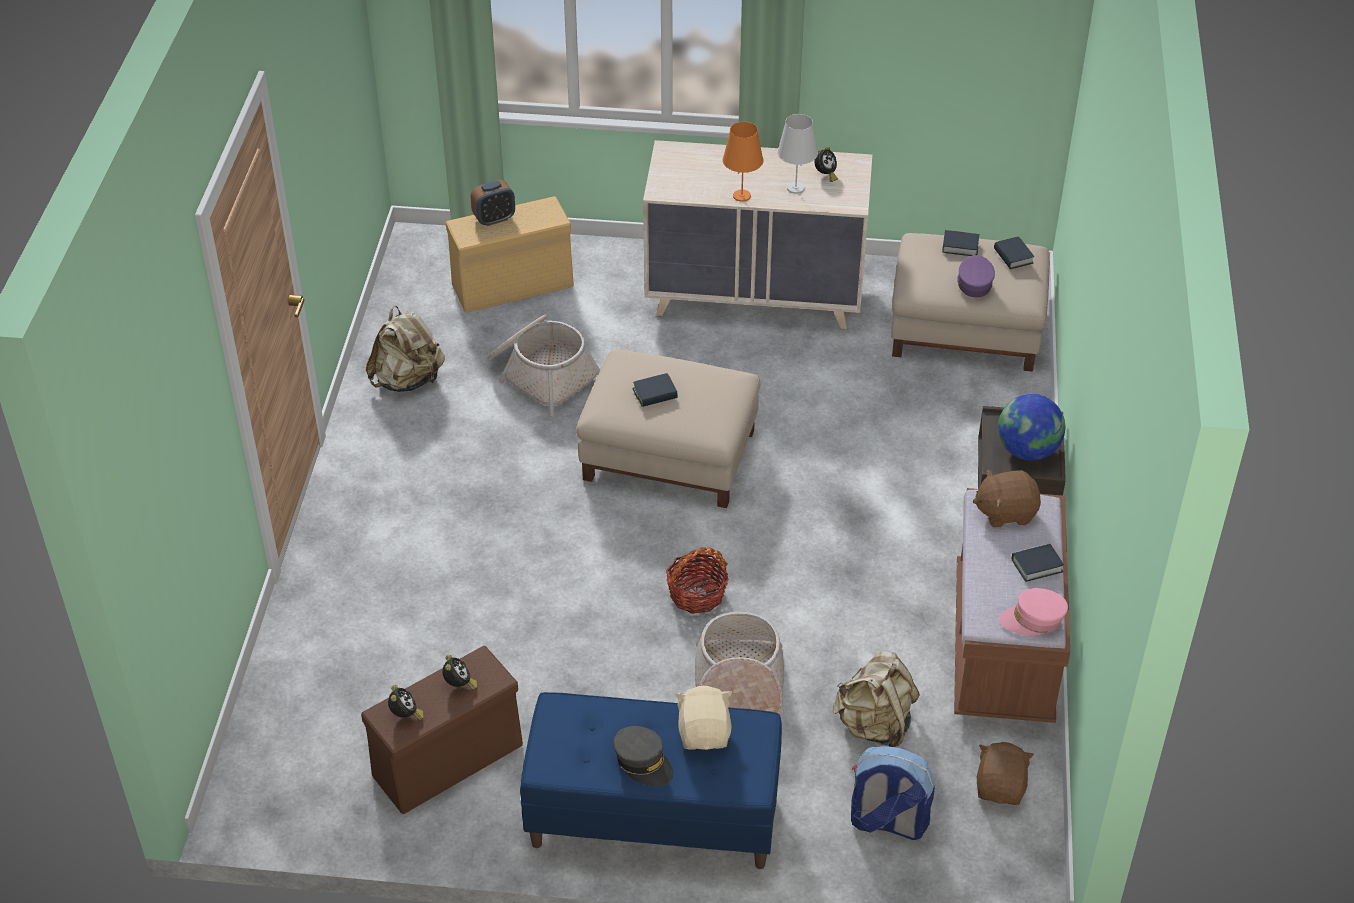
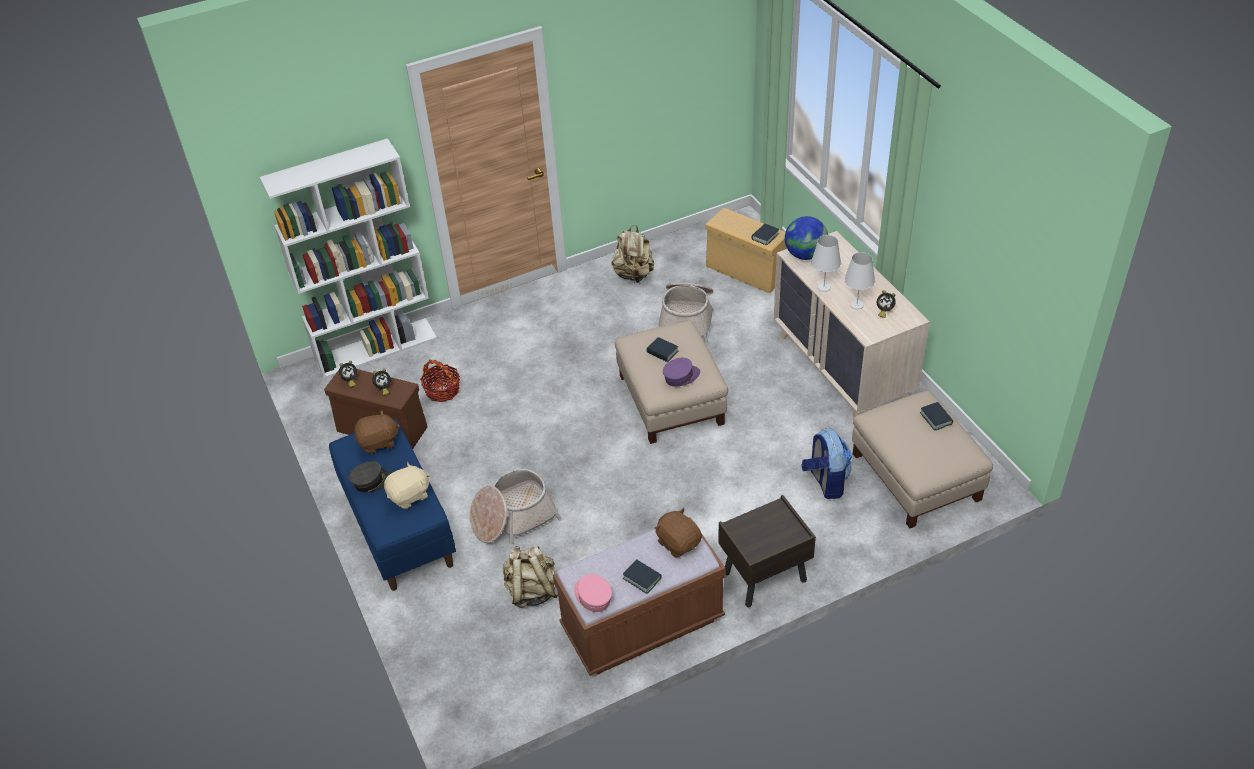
camera: 60 degrees right, 0 degrees up
alarm clock [471,180,515,226] -> none
grey cap [613,726,673,787] -> grey cap turned 120 degrees counterclockwise [349,461,393,492]
basket [666,547,729,614] -> basket moved to [420,360,460,402]
orange table lamp [723,122,763,202] -> white table lamp [811,235,841,292]
backpack [851,746,935,840] -> backpack moved to [801,428,852,499]
purple cap [957,255,995,298] -> purple cap moved to [663,358,700,387]
brown plush toy [977,742,1034,805] -> brown plush toy moved to [355,410,400,454]
book [994,237,1034,269] -> book moved to [751,224,780,245]
globe [998,394,1065,460] -> globe moved to [785,216,828,260]
none -> white bookcase [260,138,437,378]

